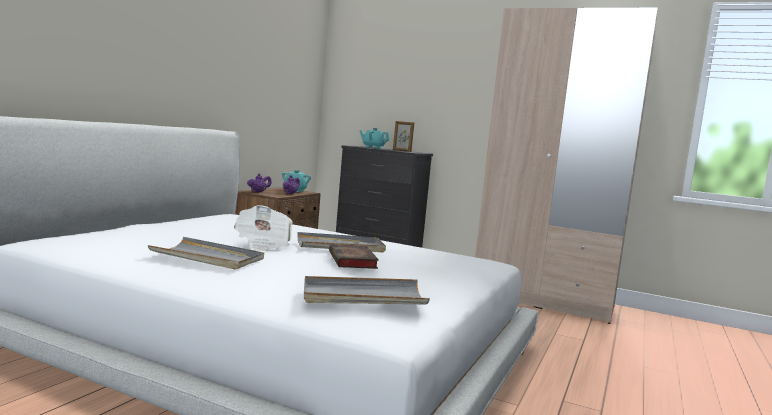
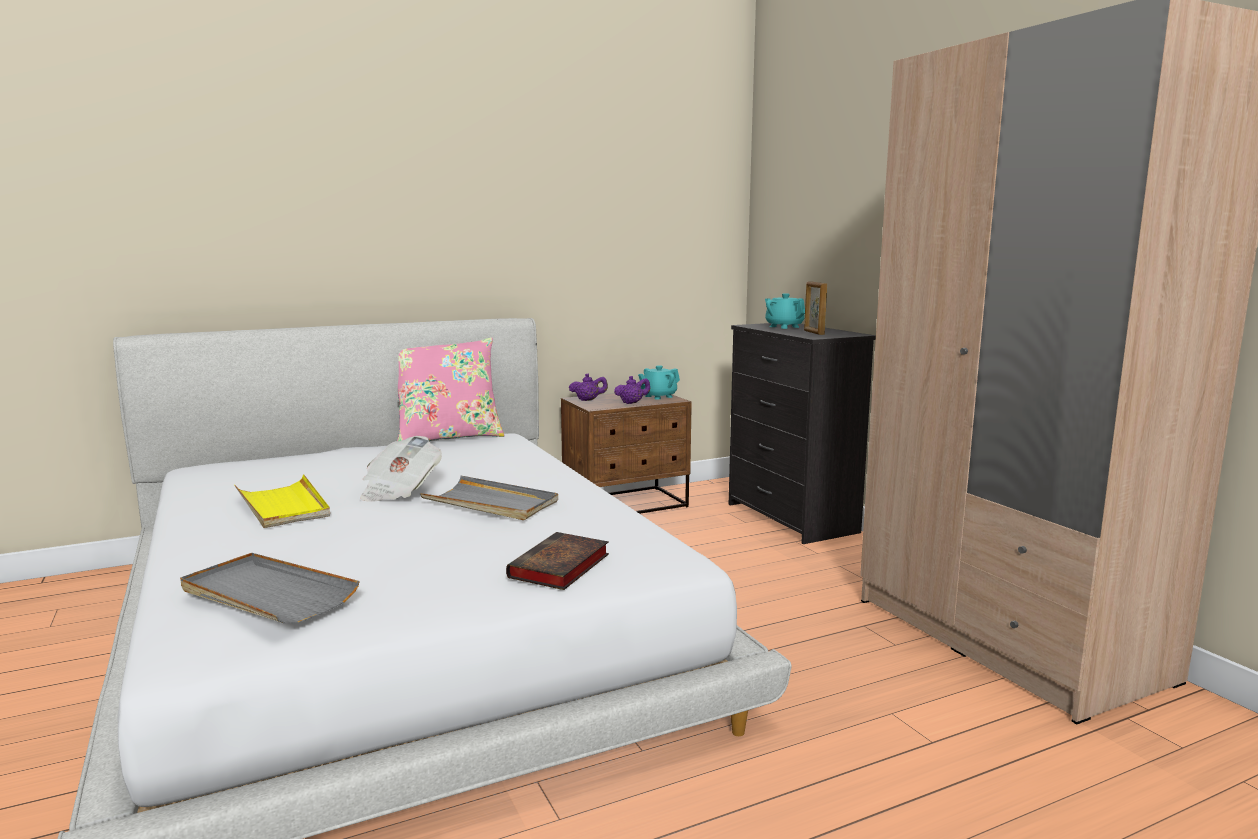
camera: 40 degrees right, 5 degrees up
grey tray [148,237,264,270] -> yellow tray [235,474,330,528]
book [329,244,379,269] -> book moved to [506,532,609,590]
none -> pink pillow [397,337,505,441]

